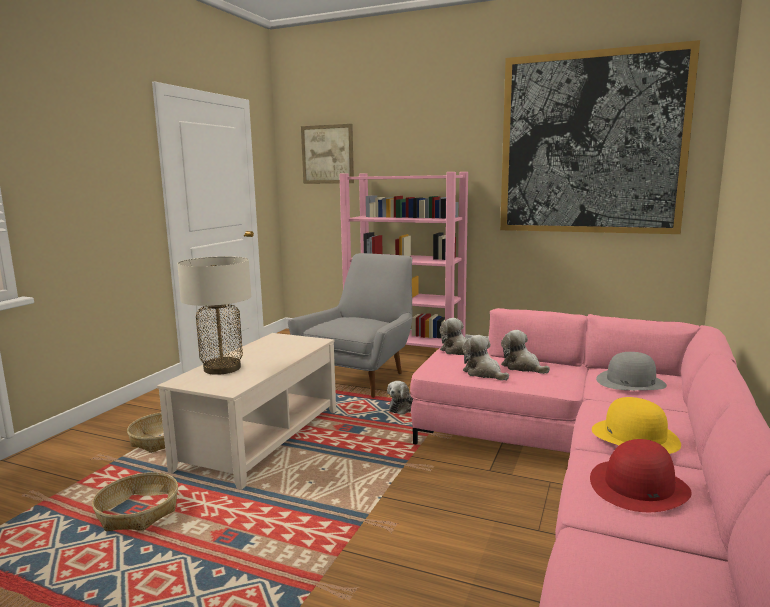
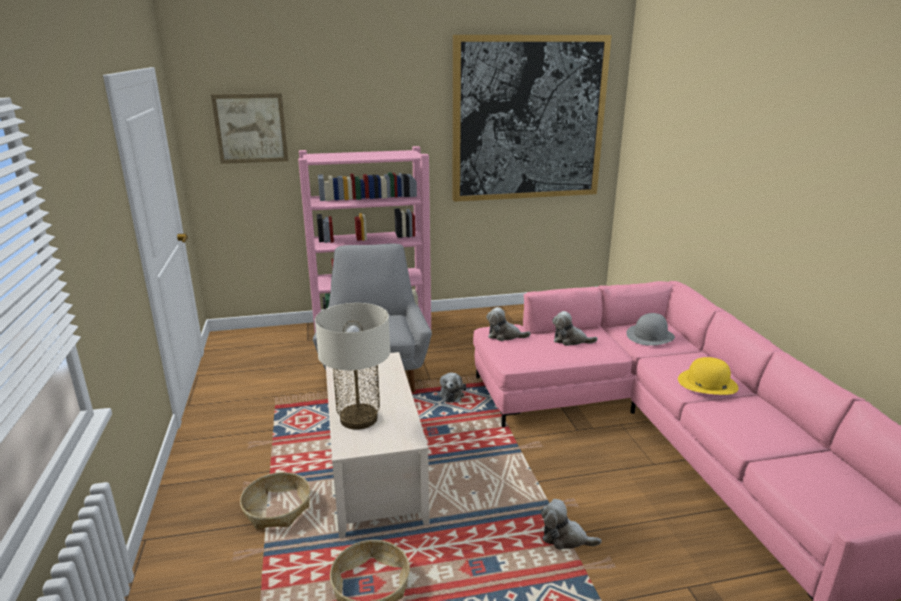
camera: 35 degrees left, 10 degrees up
plush toy [462,335,509,381] -> plush toy moved to [541,499,602,550]
red hat [590,439,692,512] -> none

